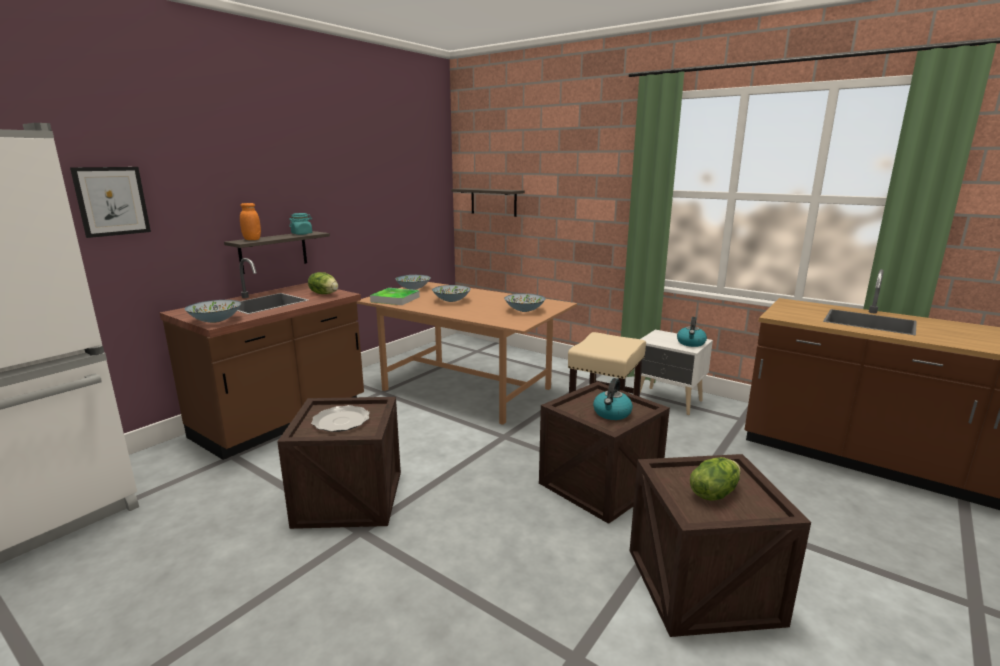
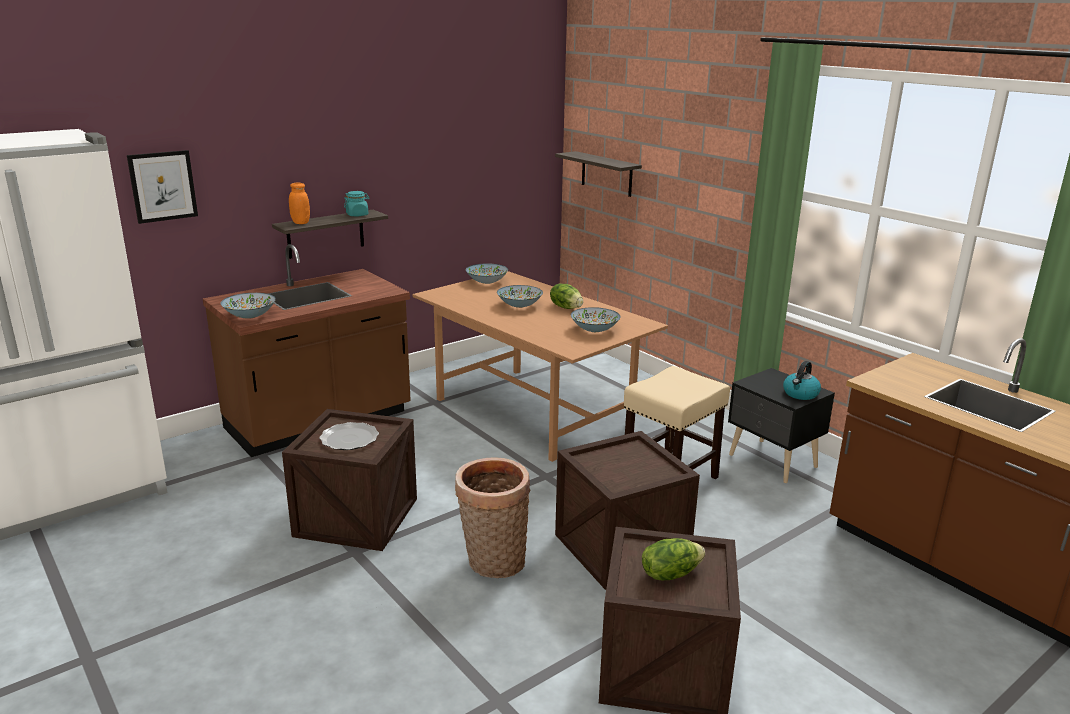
camera: 15 degrees right, 5 degrees up
lettuce [308,272,338,294] -> lettuce moved to [550,284,583,309]
tray [370,288,420,305] -> none
kettle [593,378,633,420] -> none
white nightstand [634,330,713,415] -> black nightstand [728,368,835,483]
none -> basket [455,458,531,578]

